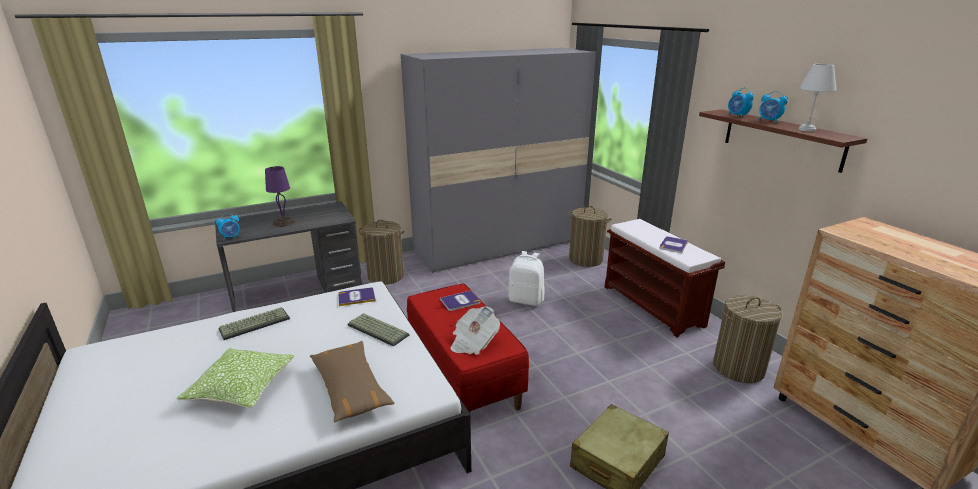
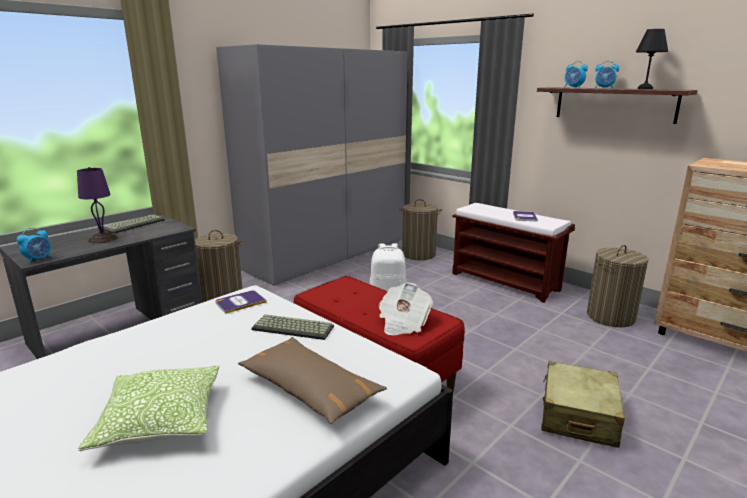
camera: 20 degrees left, 5 degrees down
keyboard [218,307,290,340] -> keyboard moved to [104,214,165,234]
book [440,291,480,311] -> none
white table lamp [798,64,836,132] -> black table lamp [636,29,668,89]

